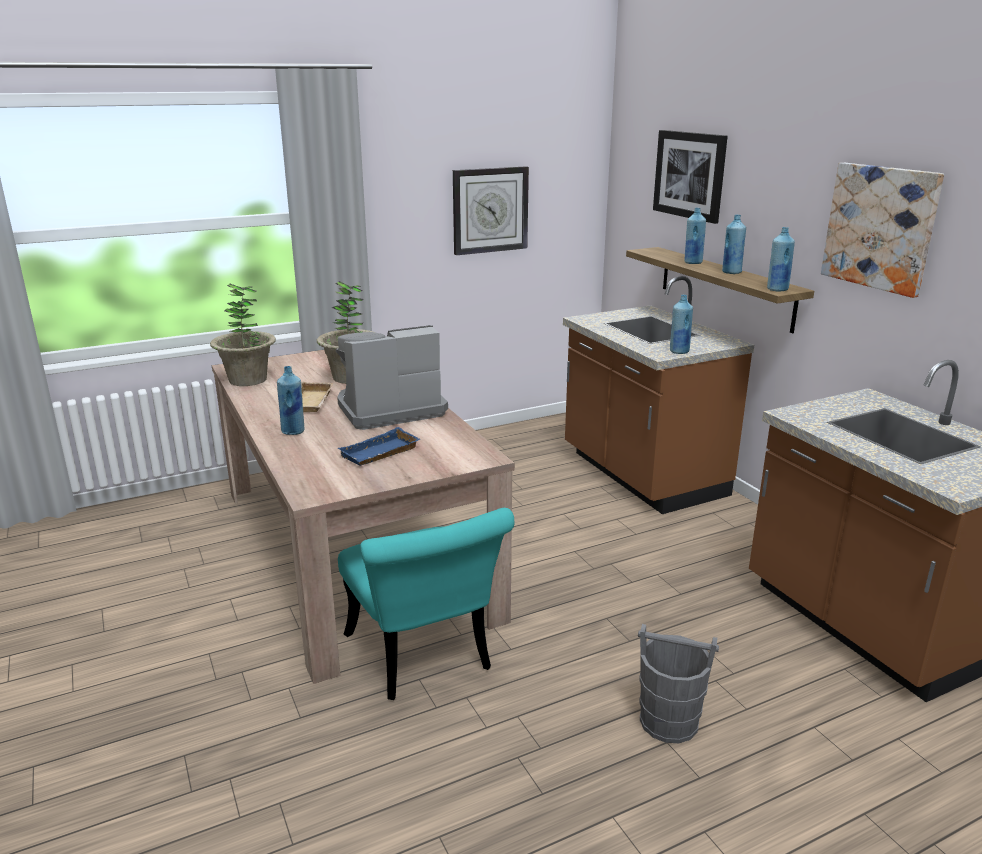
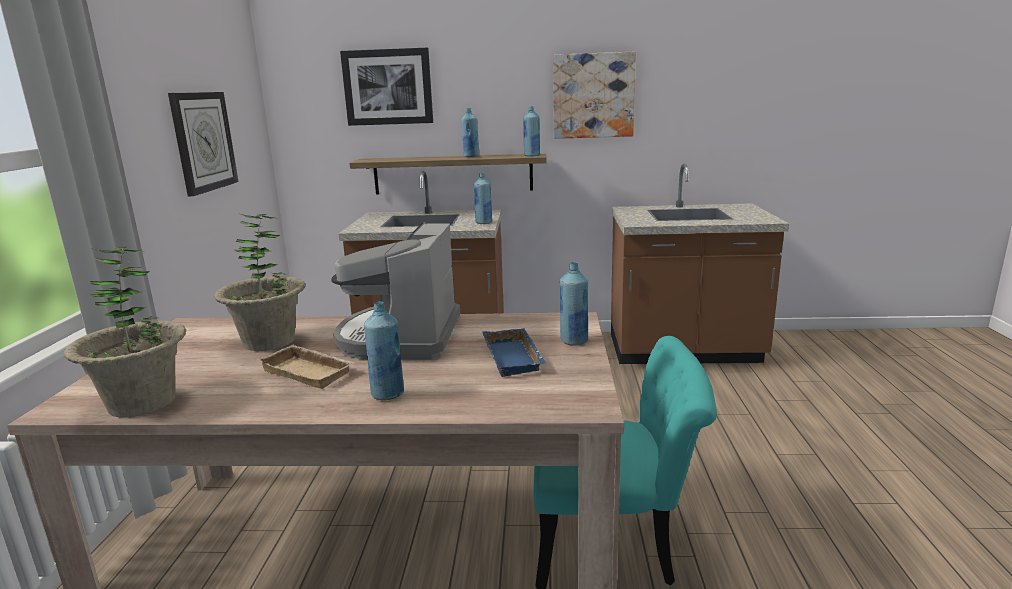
camera: 60 degrees left, 5 degrees down
grey bucket [638,624,719,743] -> none
blue bottle [684,208,706,264] -> blue bottle moved to [560,262,588,346]

